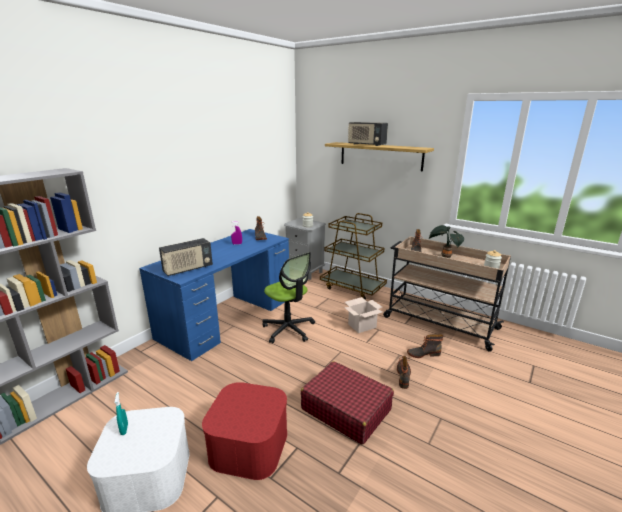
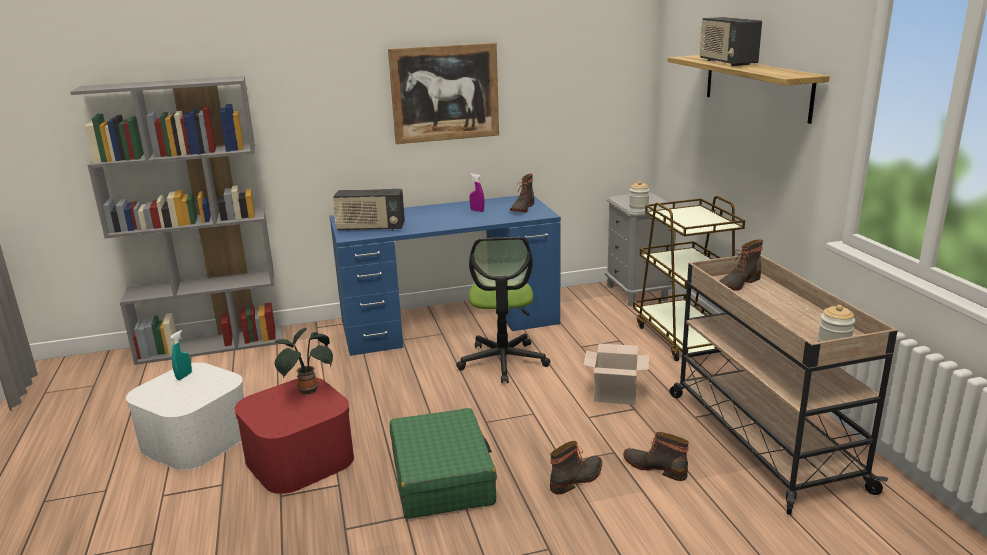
camera: 40 degrees right, 0 degrees up
red suitcase [301,361,394,445] -> green suitcase [390,408,497,519]
potted plant [429,225,464,258] -> potted plant moved to [275,328,333,396]
none -> picture [388,43,499,144]

